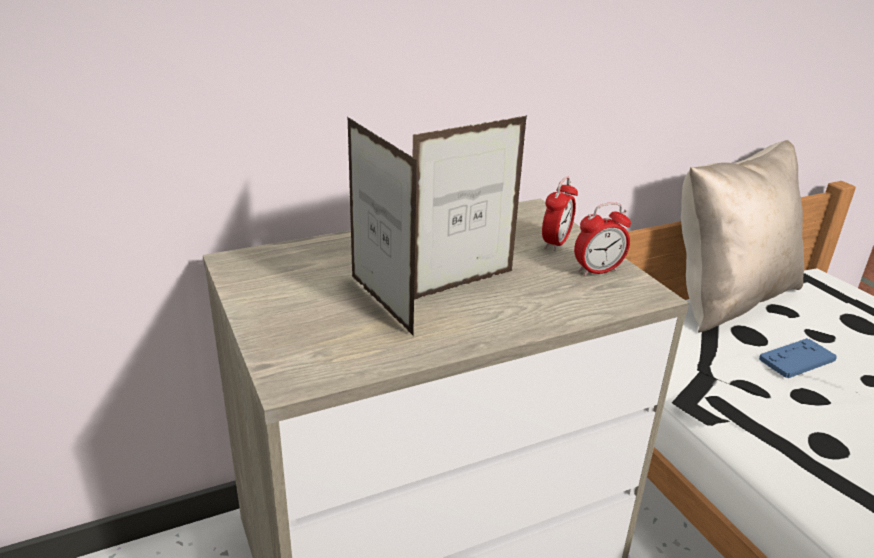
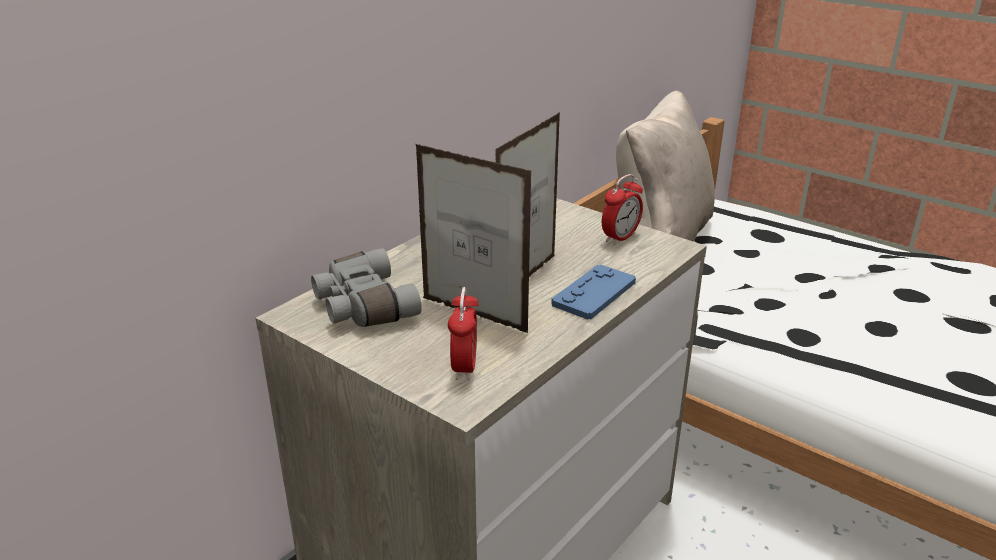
camera: 25 degrees left, 0 degrees up
alarm clock [542,176,578,251] -> alarm clock moved to [448,287,479,380]
blue game controller [759,338,837,378] -> blue game controller moved to [551,264,636,320]
none -> grey binoculars [311,248,422,327]

